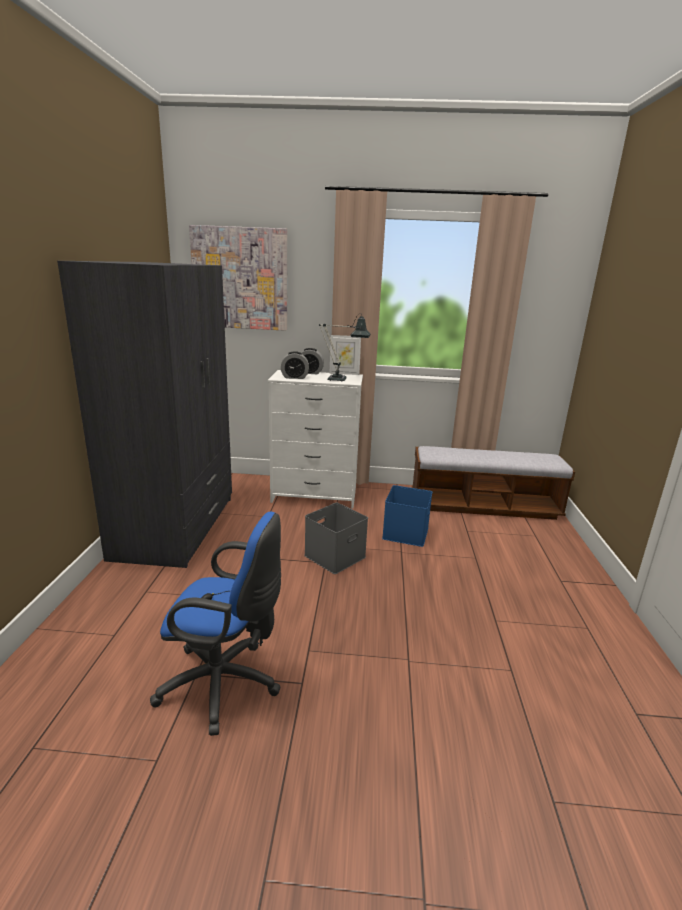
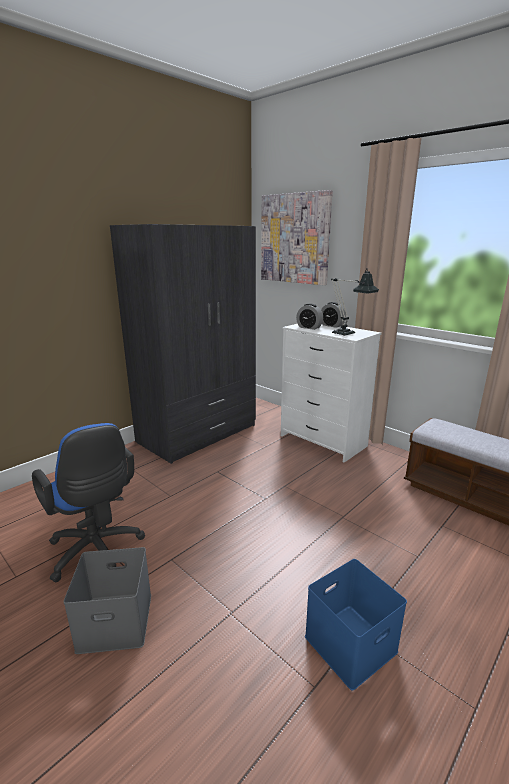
camera: 40 degrees right, 0 degrees up
grey storage box [304,502,368,574] -> grey storage box moved to [63,547,151,654]
picture frame [329,335,361,375] -> none
blue storage box [382,485,432,547] -> blue storage box moved to [305,559,407,691]

